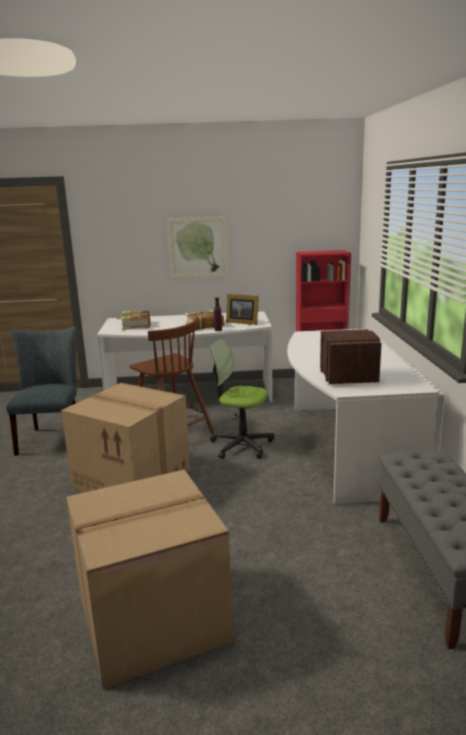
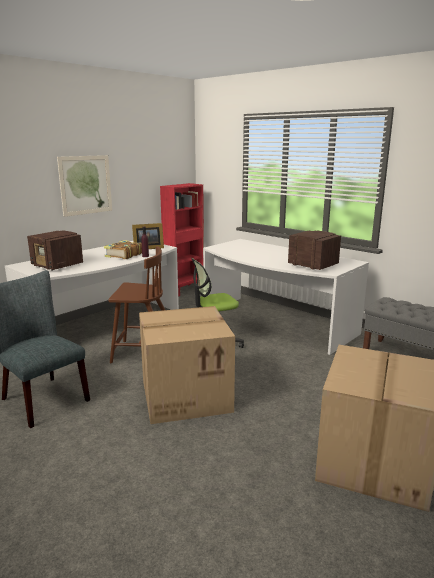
camera: 45 degrees left, 0 degrees up
book [116,310,151,330] -> radio [27,230,83,271]

